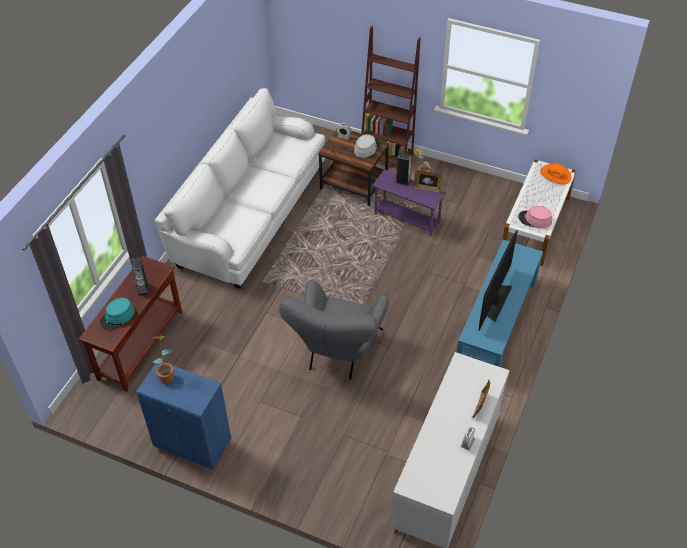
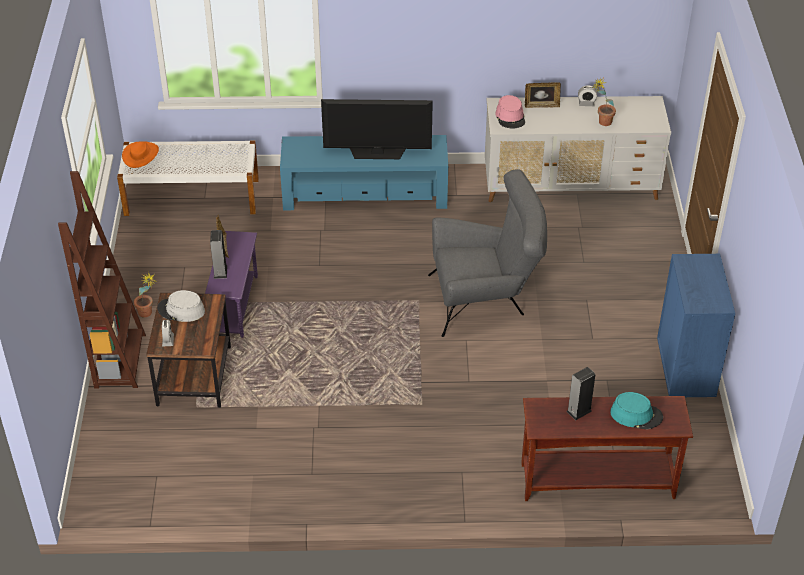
camera: 115 degrees left, 5 degrees down
potted plant [152,336,174,384] -> potted plant moved to [594,78,616,126]
white sofa [155,88,325,289] -> none
pink hat [518,206,552,228] -> pink hat moved to [496,95,525,129]

